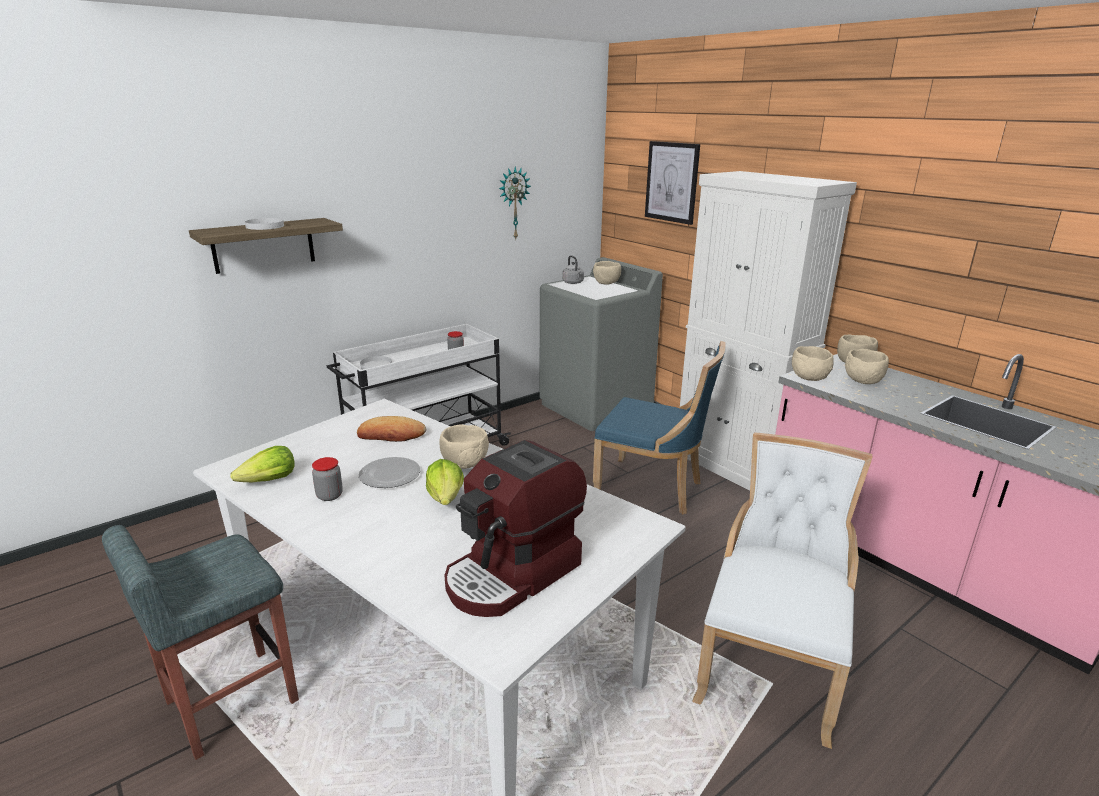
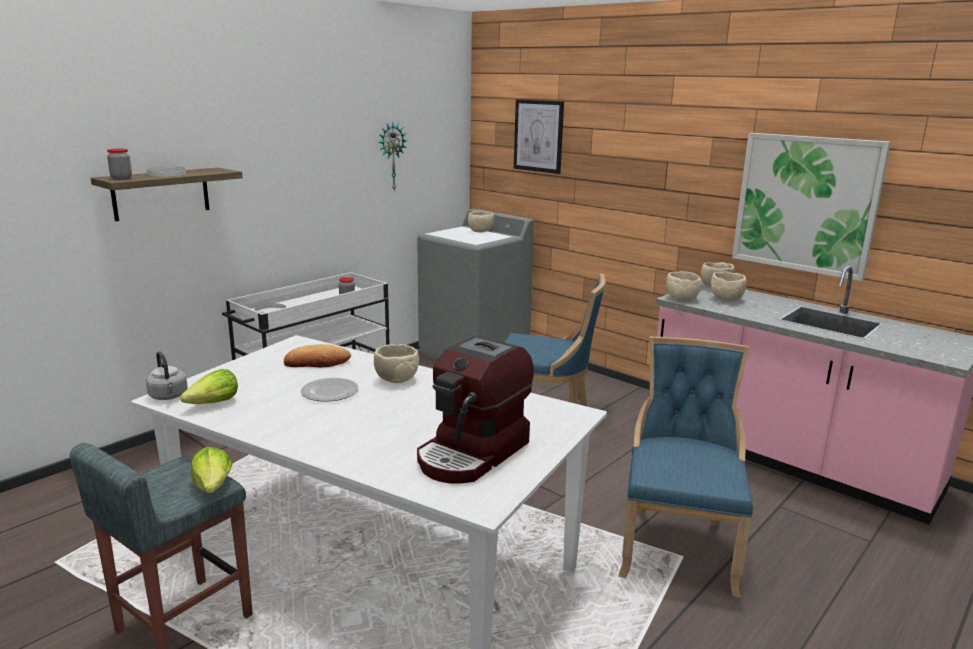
camera: 10 degrees left, 5 degrees down
jar [312,457,343,501] -> jar moved to [107,149,132,180]
lettuce [426,459,464,505] -> lettuce moved to [191,447,232,493]
grey kettle [562,255,584,284] -> grey kettle moved to [146,351,188,400]
white cabinet [680,171,857,491] -> none
white chair [692,433,872,749] -> blue chair [618,337,753,598]
none -> picture [732,133,891,281]

